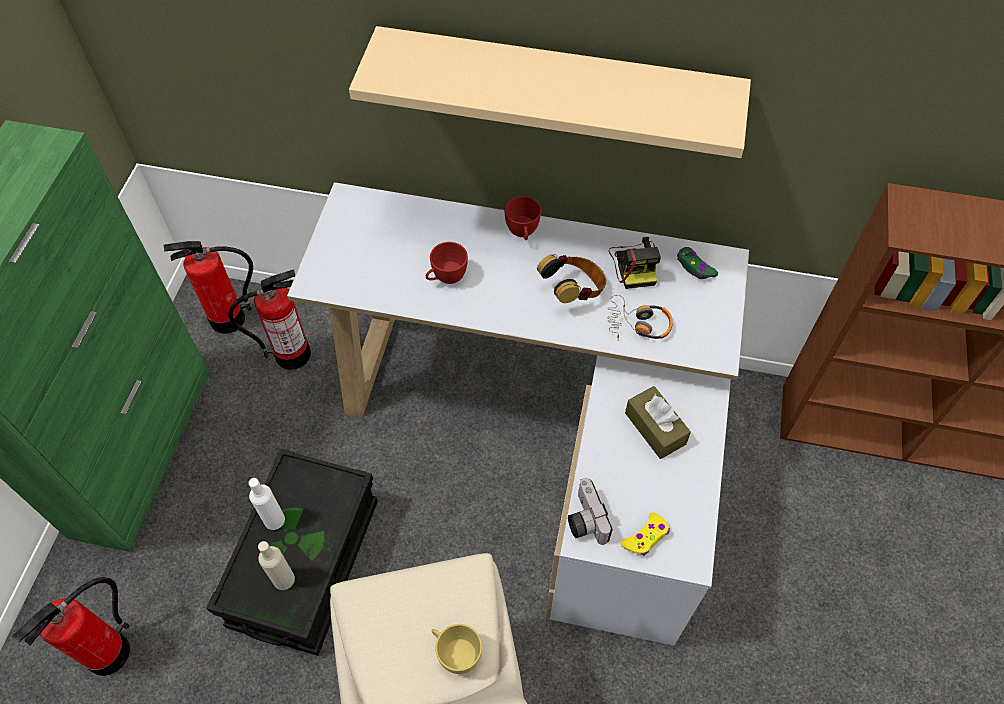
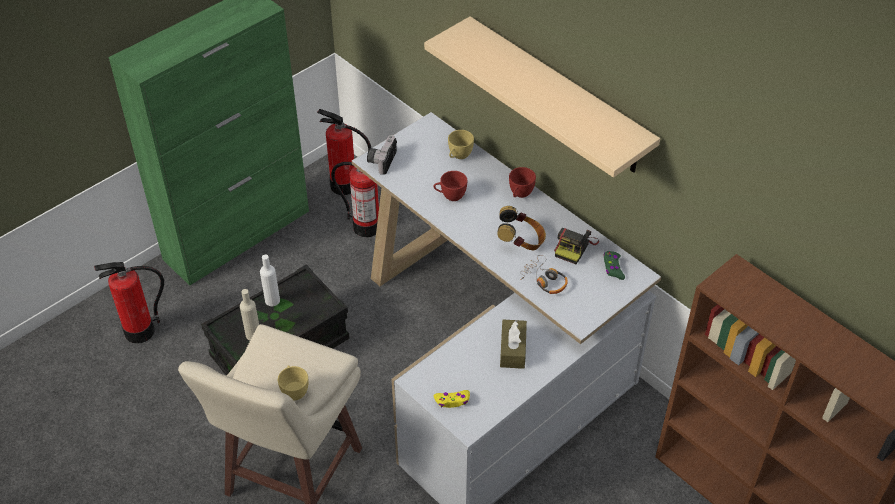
camera: 35 degrees right, 10 degrees down
camera [568,478,612,545] -> camera moved to [367,135,397,175]
none -> yellow cup [448,130,474,159]

